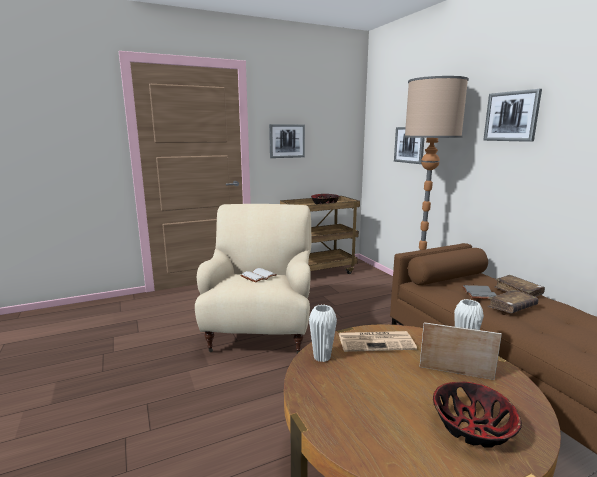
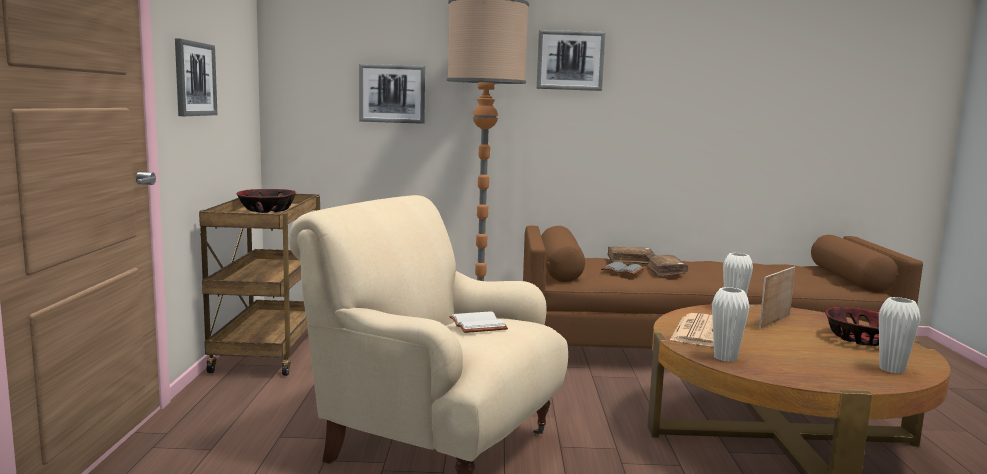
camera: 65 degrees left, 5 degrees down
none -> white vase [879,297,921,374]

